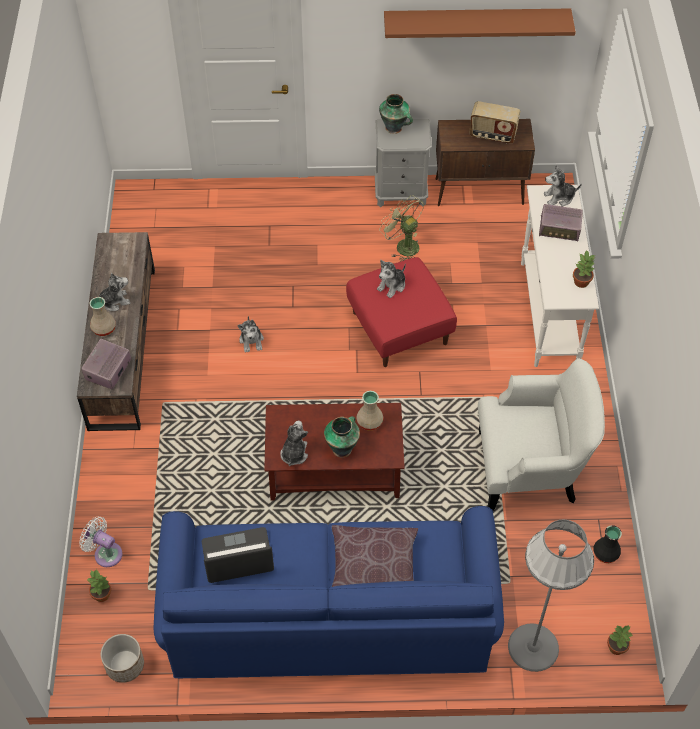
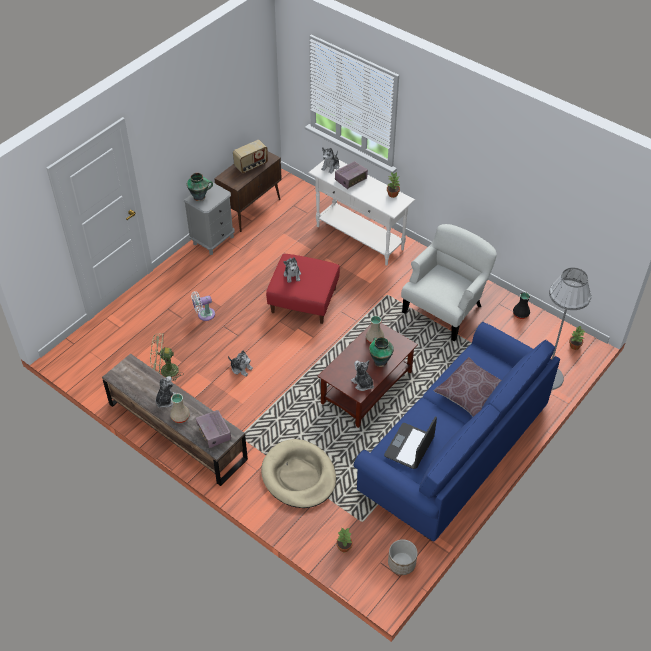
camera: 50 degrees left, 5 degrees down
white fan [79,516,123,567] -> white fan moved to [191,291,215,321]
green fan [379,195,424,261] -> green fan moved to [150,333,184,381]
brown shelf [384,8,576,38] -> none
none -> beige dog bed [261,439,336,508]

